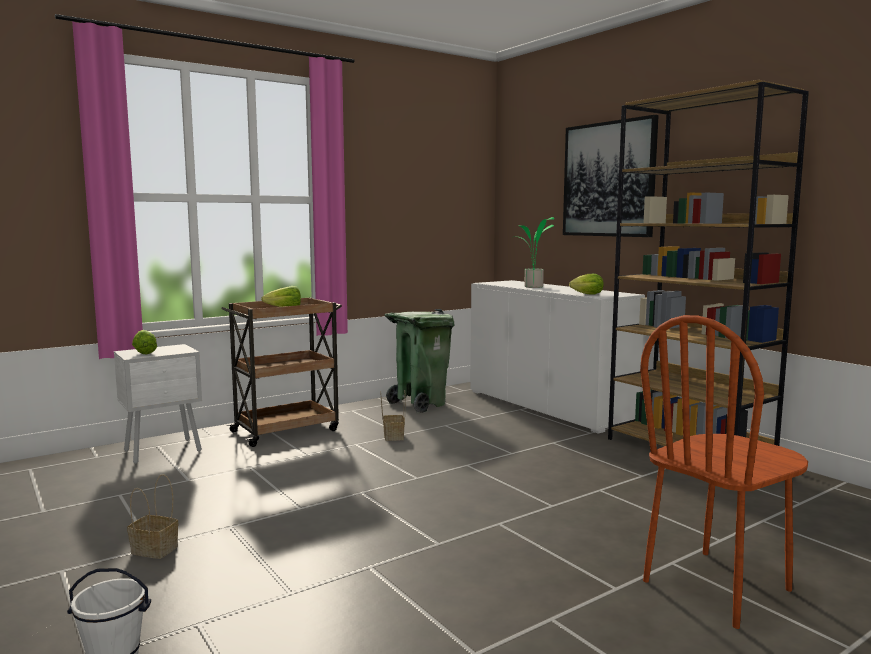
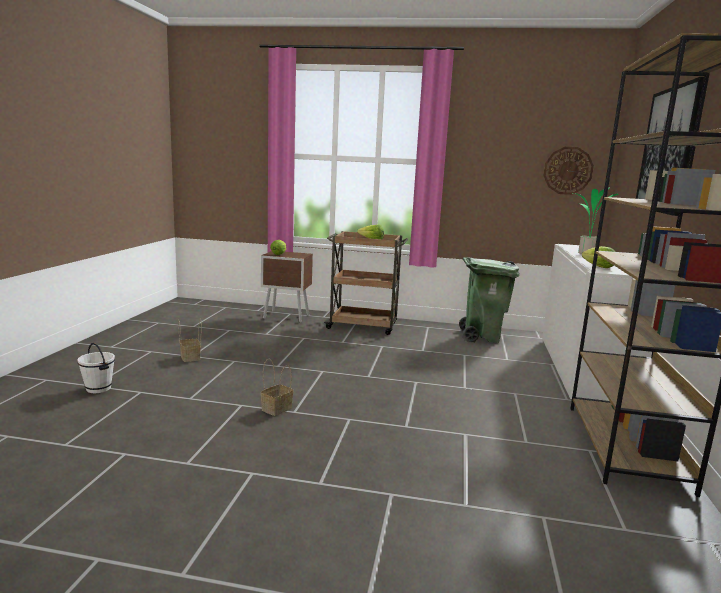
camera: 45 degrees right, 5 degrees up
white nightstand [114,344,202,464] -> brown nightstand [261,251,313,323]
basket [380,391,405,441] -> basket moved to [260,359,293,416]
brown chair [640,315,808,629] -> none
none -> wall clock [544,147,594,195]

